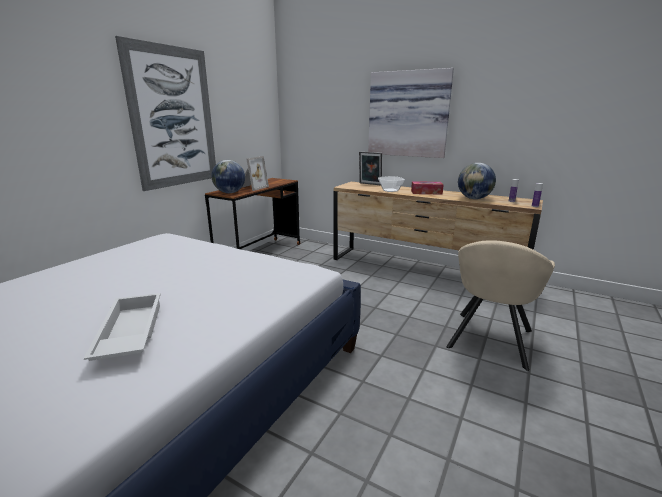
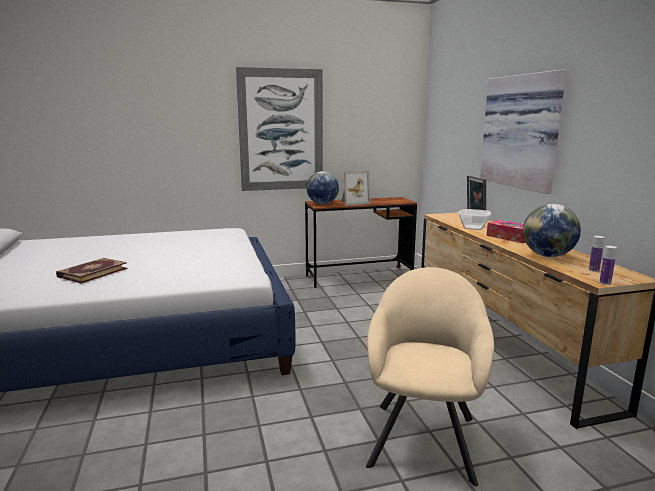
camera: 45 degrees right, 5 degrees down
white tray [84,293,161,361] -> book [56,258,127,284]
beige armchair [446,240,555,371] -> beige armchair turned 120 degrees clockwise [366,267,494,486]

